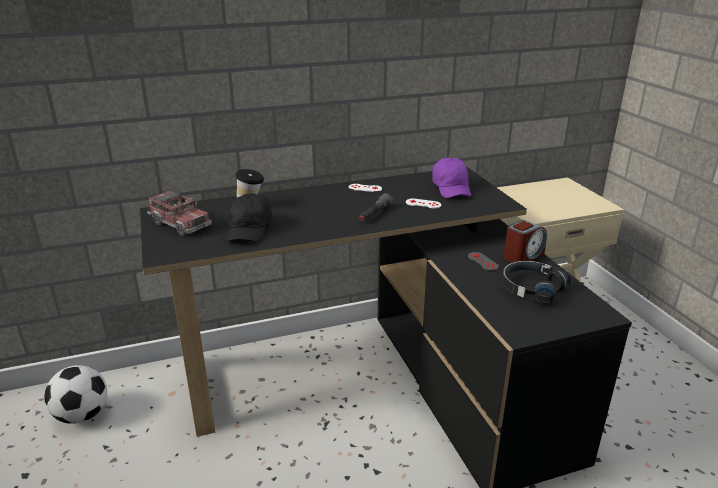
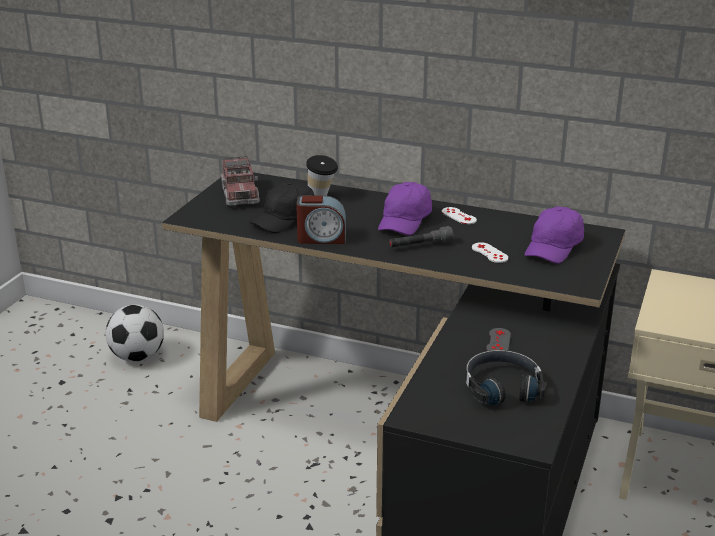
camera: 40 degrees right, 0 degrees up
alarm clock [504,220,547,263] -> alarm clock moved to [296,195,346,244]
none -> purple cap [378,182,432,235]

